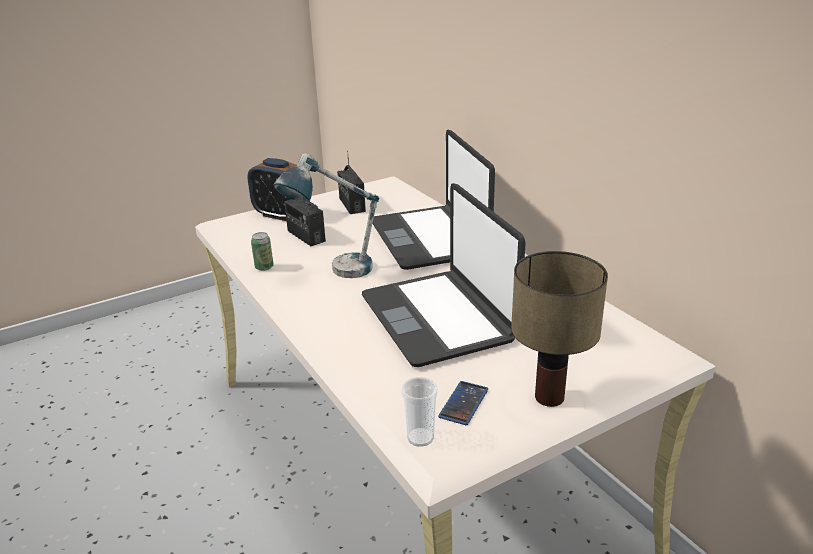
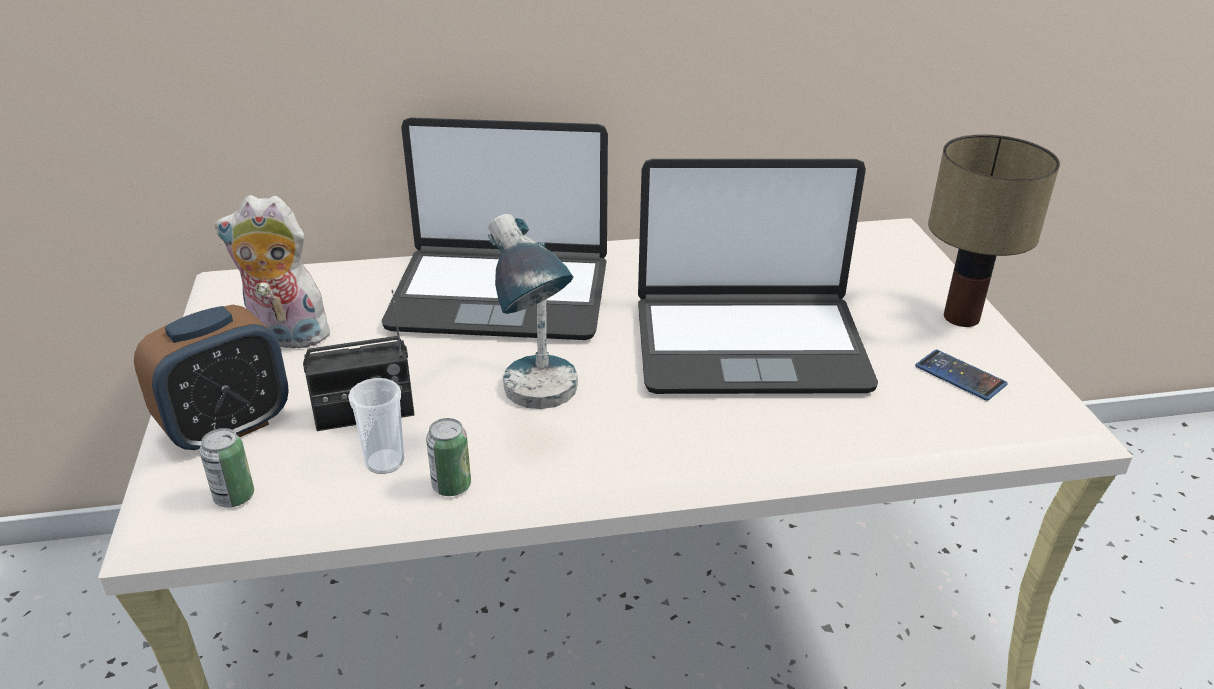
camera: 70 degrees left, 5 degrees up
radio [337,151,366,214] -> plush toy [215,195,330,348]
cup [401,377,438,447] -> cup moved to [348,378,404,474]
none -> can [200,428,254,507]

